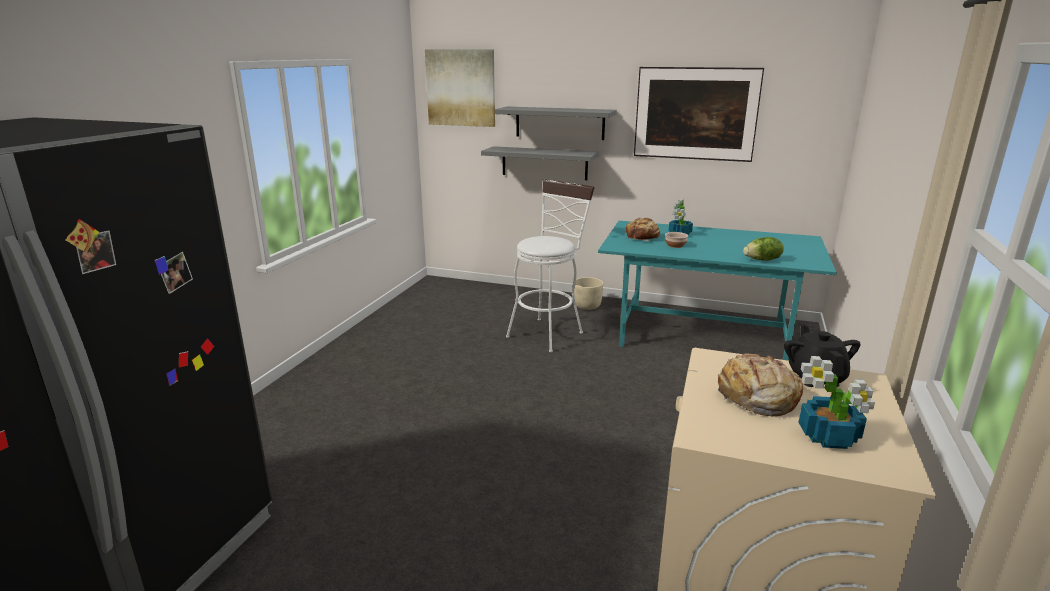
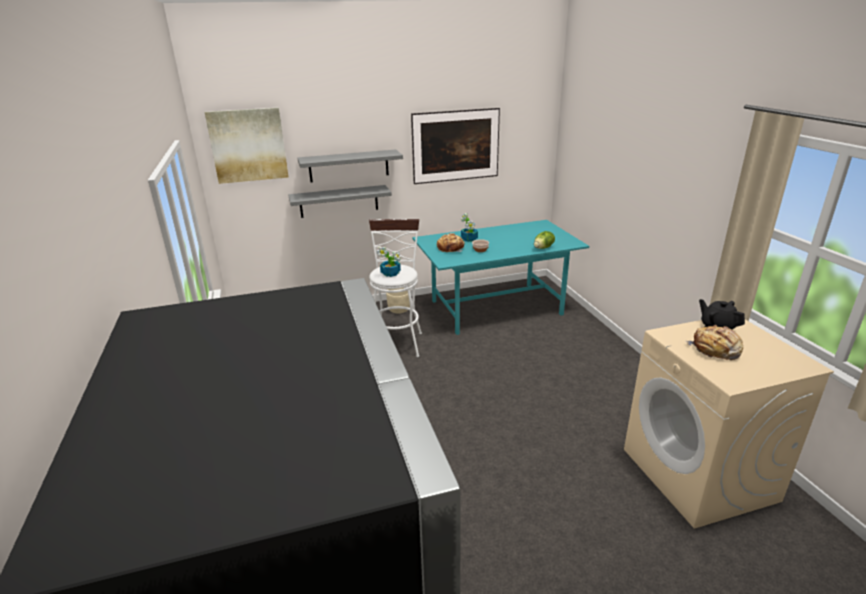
camera: 35 degrees left, 5 degrees up
potted plant [798,356,875,449] -> potted plant moved to [377,247,401,277]

